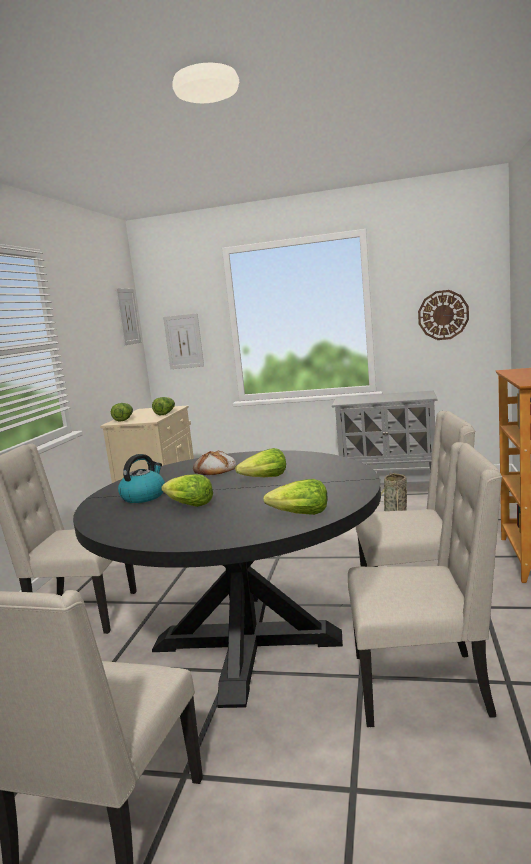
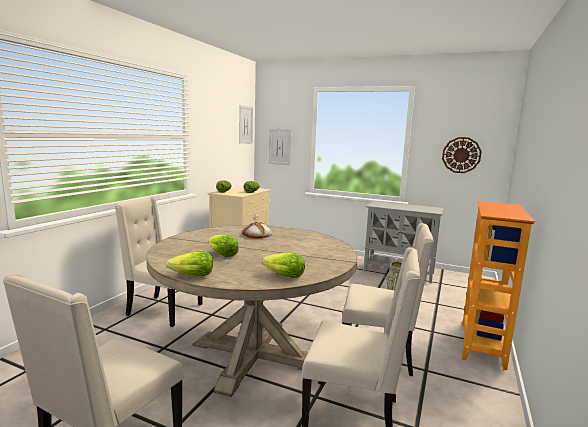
camera: 10 degrees right, 0 degrees up
black dining table [73,450,381,708] -> beige dining table [146,225,357,397]
kettle [118,454,165,503] -> none
lettuce [235,448,286,477] -> lettuce moved to [166,251,213,276]

